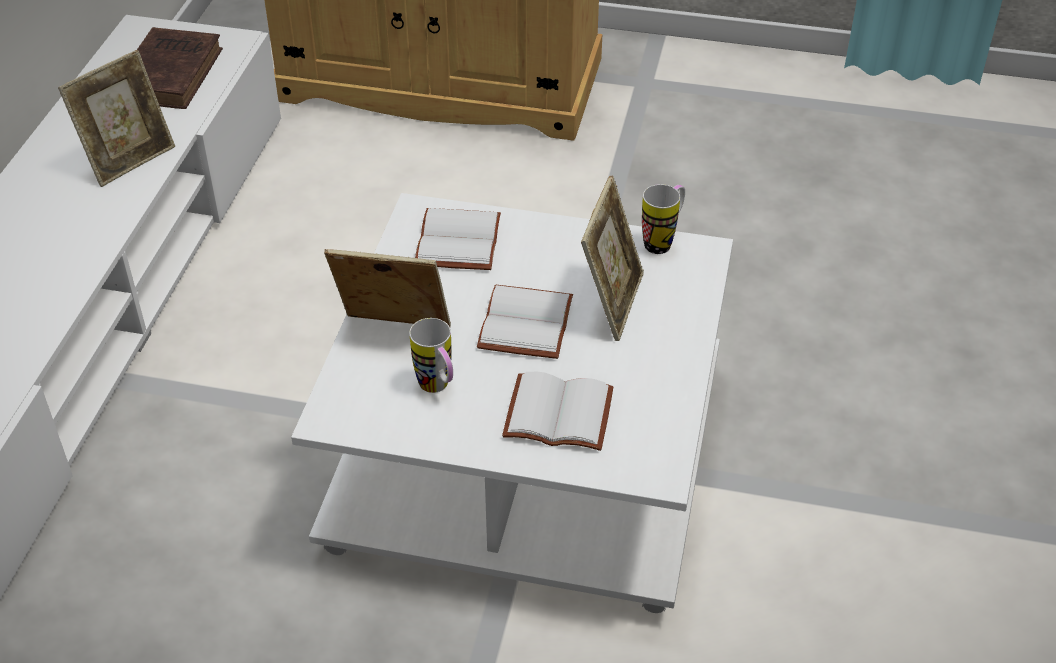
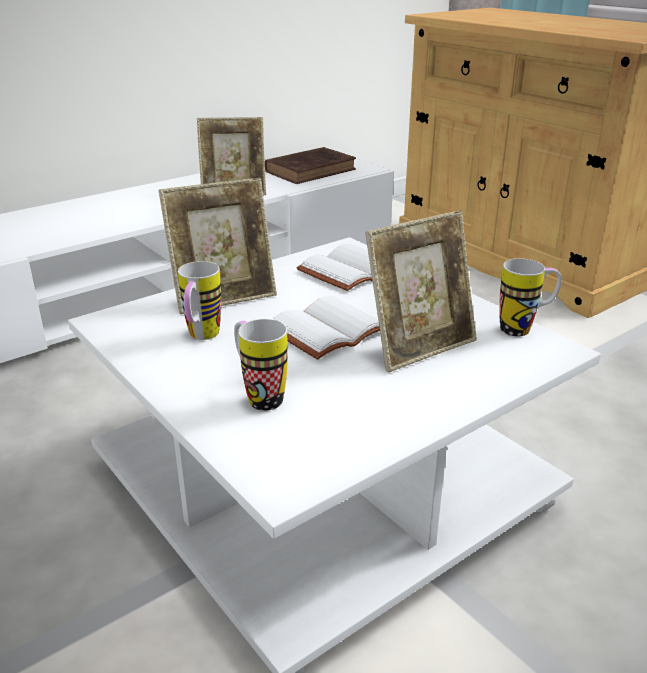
camera: 40 degrees right, 15 degrees down
picture frame [324,249,451,327] -> picture frame turned 105 degrees clockwise [159,177,277,314]
white book [502,372,613,451] -> mug [234,319,288,411]

